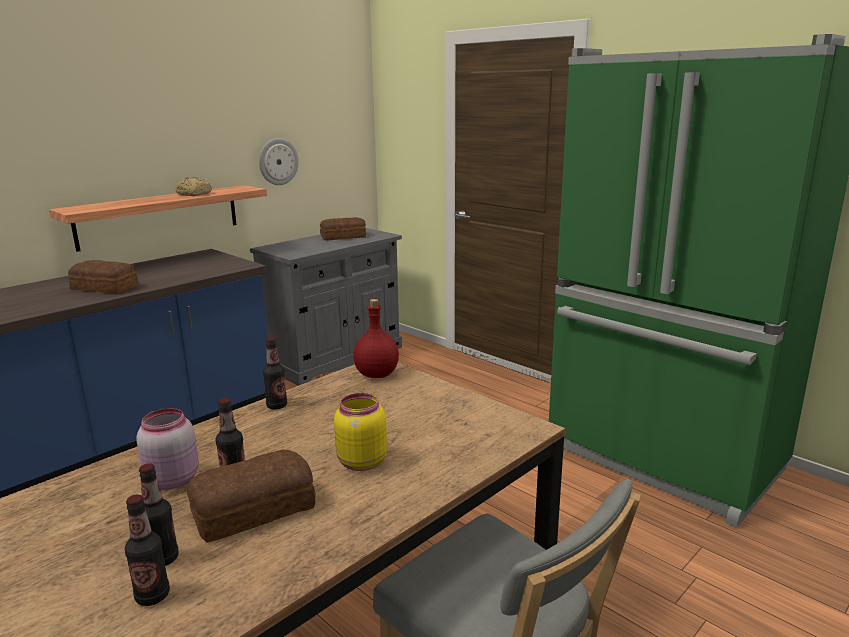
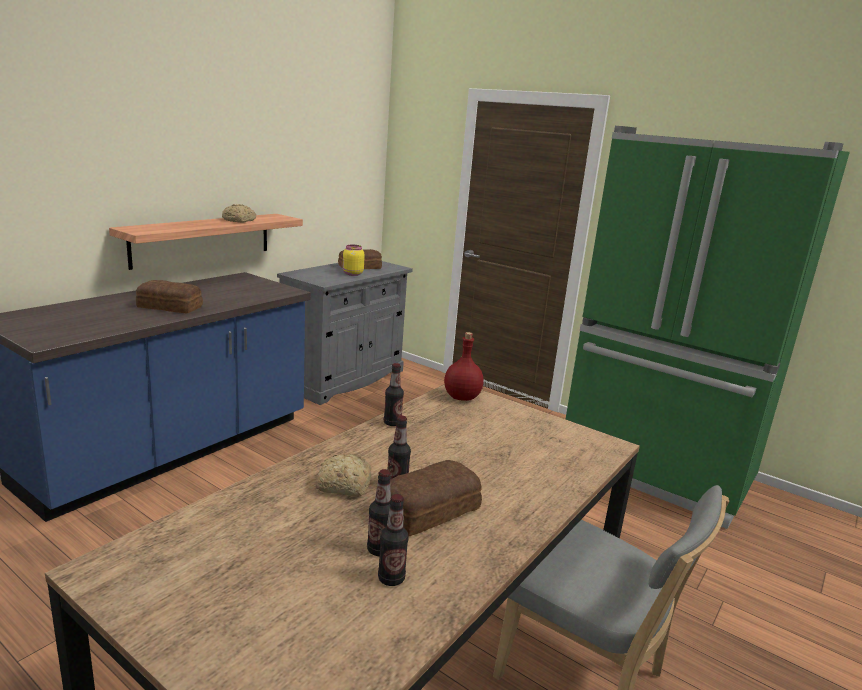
camera: 10 degrees left, 0 degrees up
pink jar [136,408,199,490] -> bread [316,454,372,497]
wall clock [259,138,299,185] -> none
yellow jar [334,393,387,471] -> yellow jar moved to [343,245,365,276]

